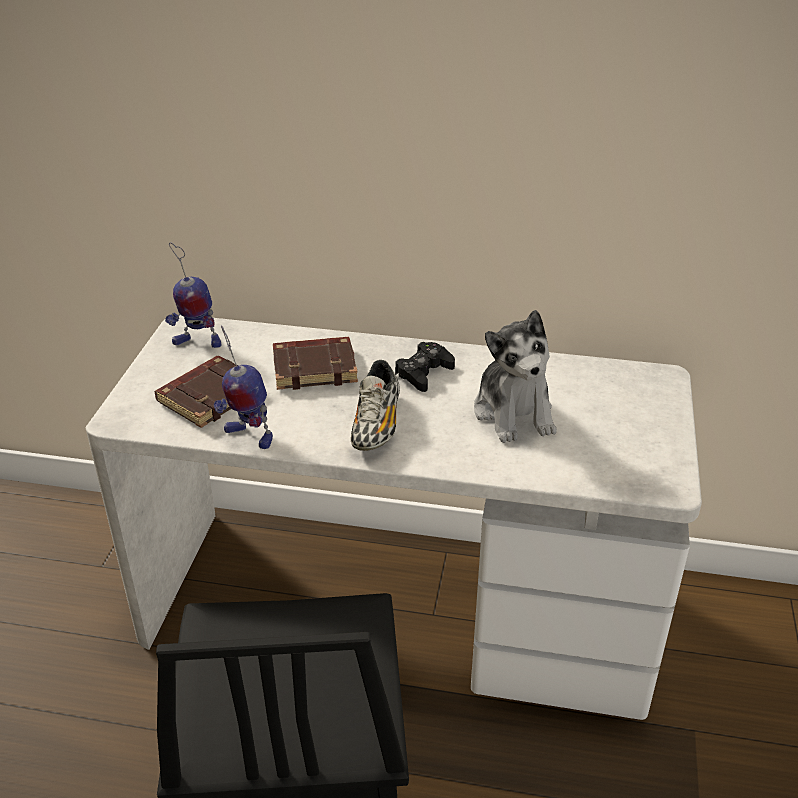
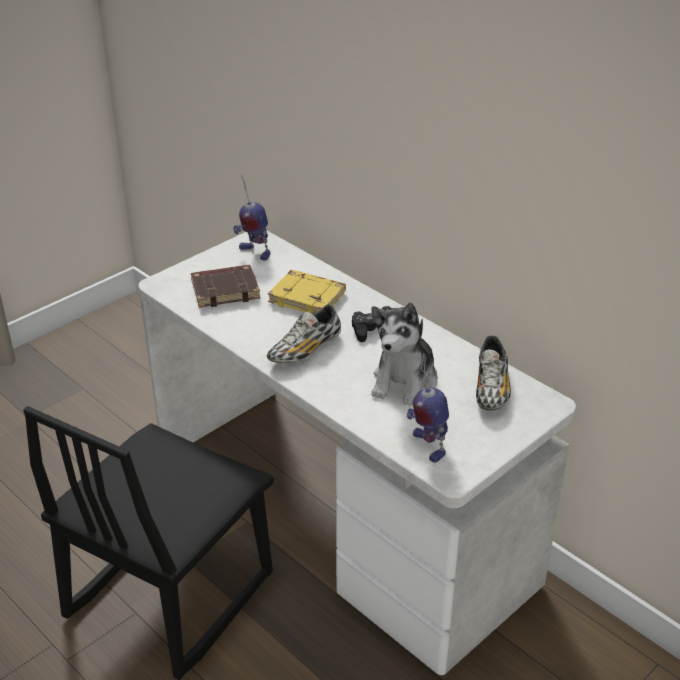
camera: 35 degrees right, 0 degrees up
toy robot [214,325,273,449] -> toy robot moved to [407,353,449,463]
brown book [273,337,358,390] -> yellow book [268,270,346,314]
none -> shoe [476,336,511,411]

